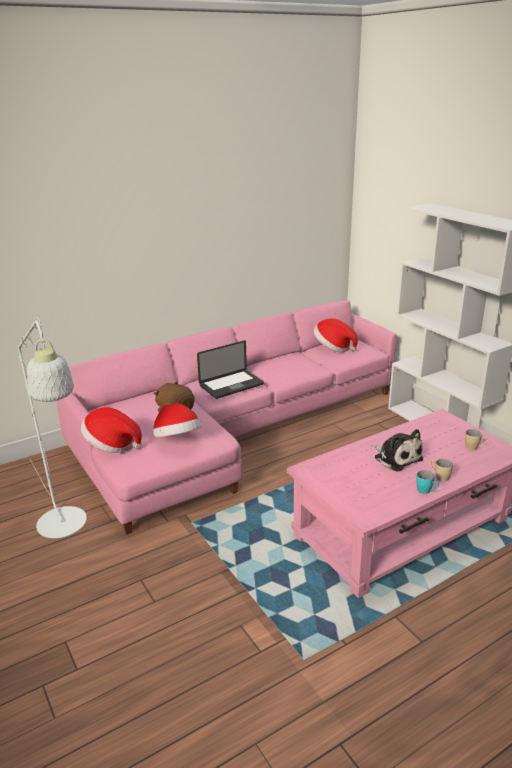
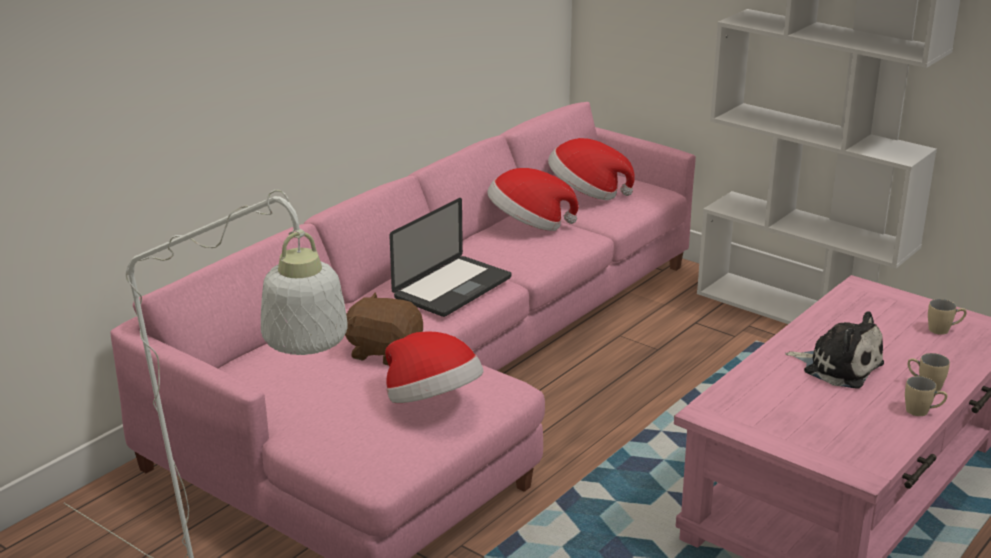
camera: 20 degrees left, 0 degrees up
hat [81,407,142,453] -> hat moved to [487,168,579,231]
turquoise mug [416,470,439,494] -> beige mug [905,376,948,416]

